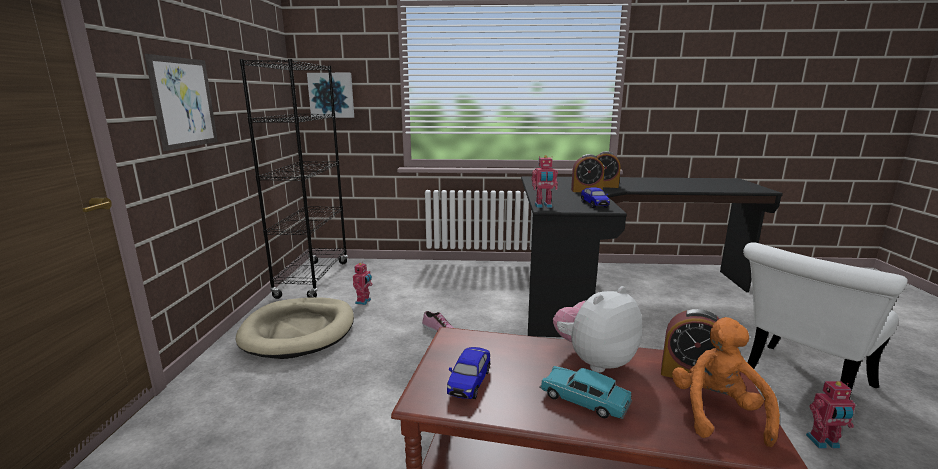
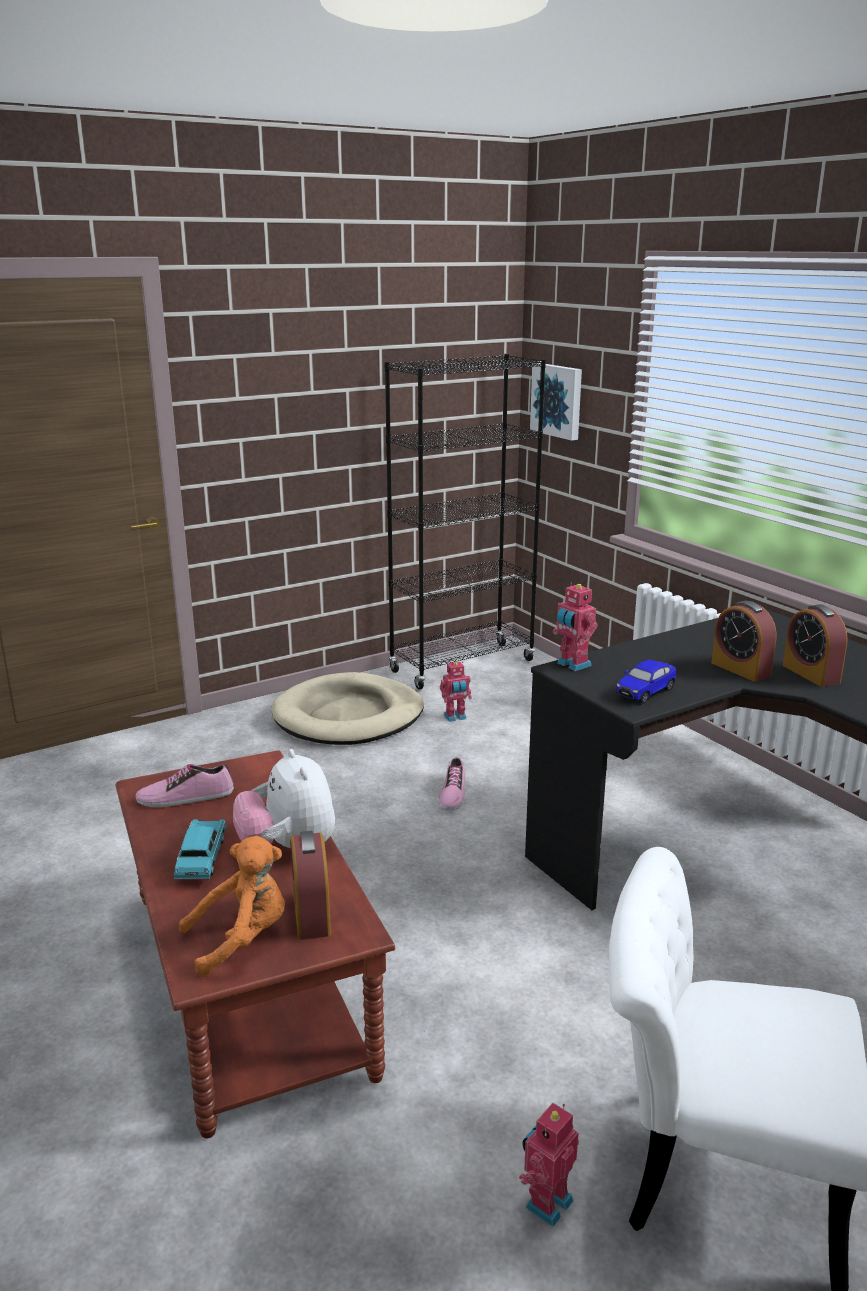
camera: 55 degrees right, 5 degrees up
picture [144,54,218,151] -> none
toy car [447,347,490,399] -> shoe [135,764,234,807]
plush toy [553,286,642,373] -> plush toy turned 135 degrees counterclockwise [233,749,335,848]
toy robot [806,381,856,449] -> toy robot turned 75 degrees clockwise [519,1103,579,1227]

